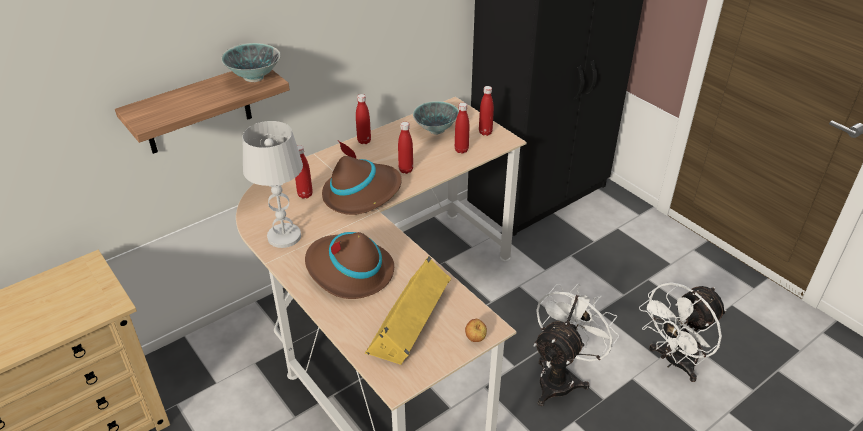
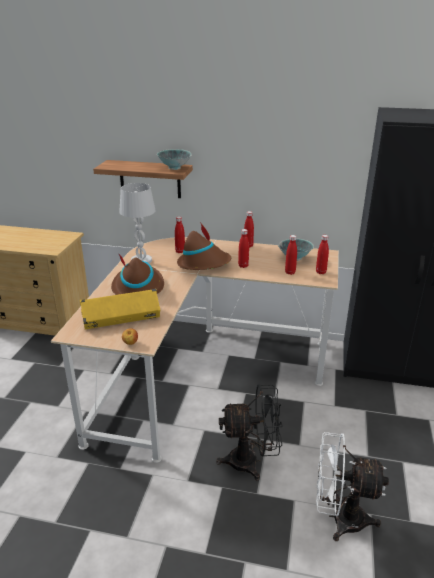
camera: 50 degrees right, 10 degrees down
white fan [533,283,619,406] -> black fan [216,384,283,481]

